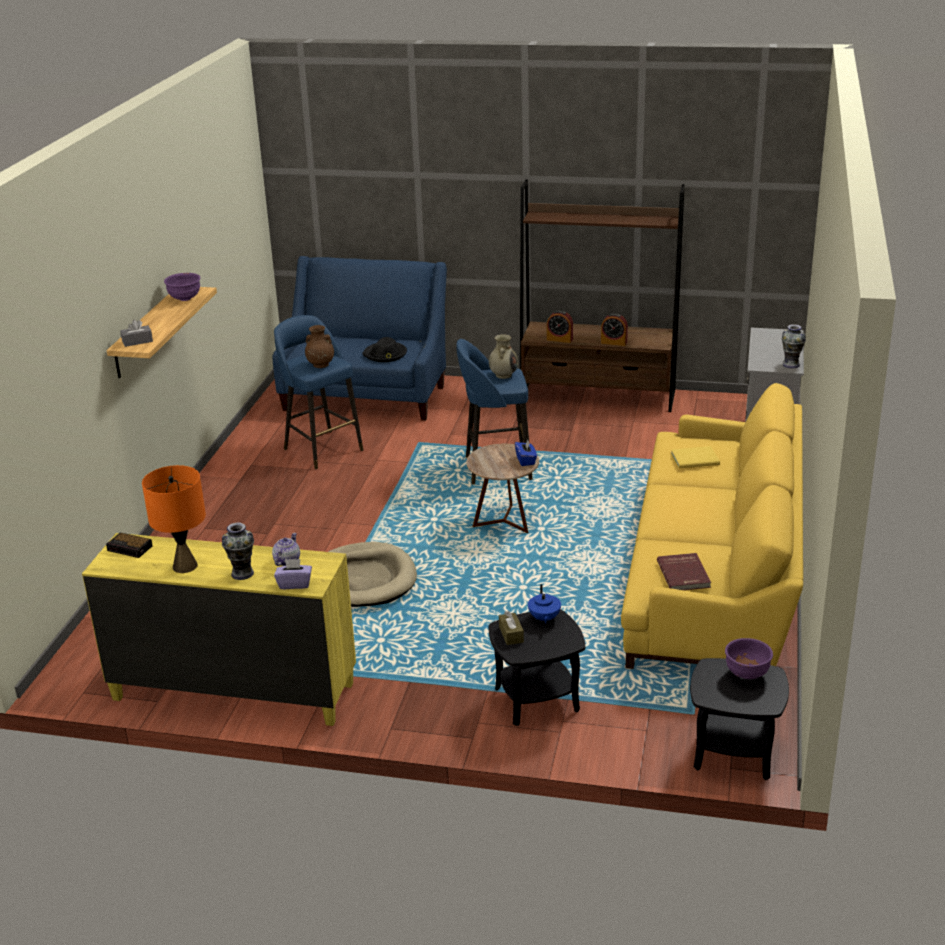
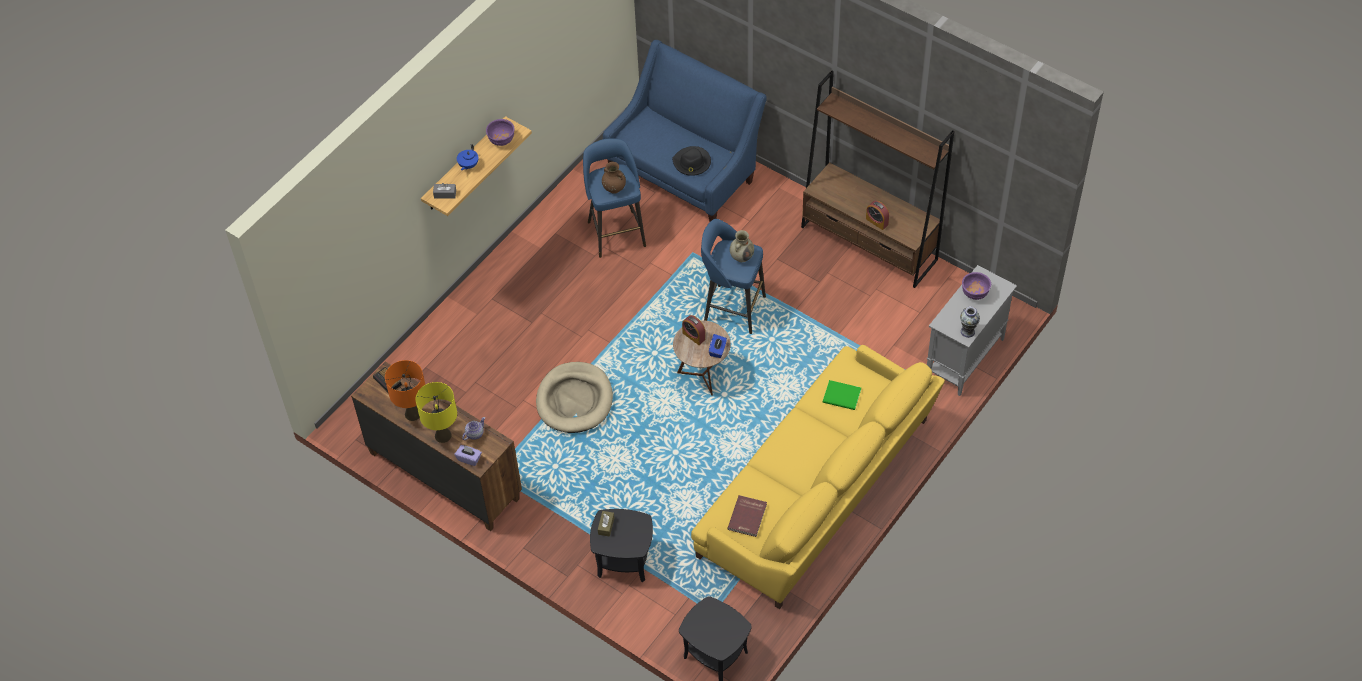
camera: 25 degrees right, 25 degrees up
yellow dresser [82,533,356,726] -> brown dresser [351,361,522,531]
vase [222,523,254,580] -> yellow table lamp [416,382,457,443]
blue teapot [528,584,561,624] -> blue teapot moved to [457,144,479,170]
alarm clock [547,310,573,343] -> alarm clock moved to [682,315,705,345]
yellow book [671,446,720,468] -> green book [823,380,861,410]
purple bowl [725,638,773,679] -> purple bowl moved to [962,272,991,300]

